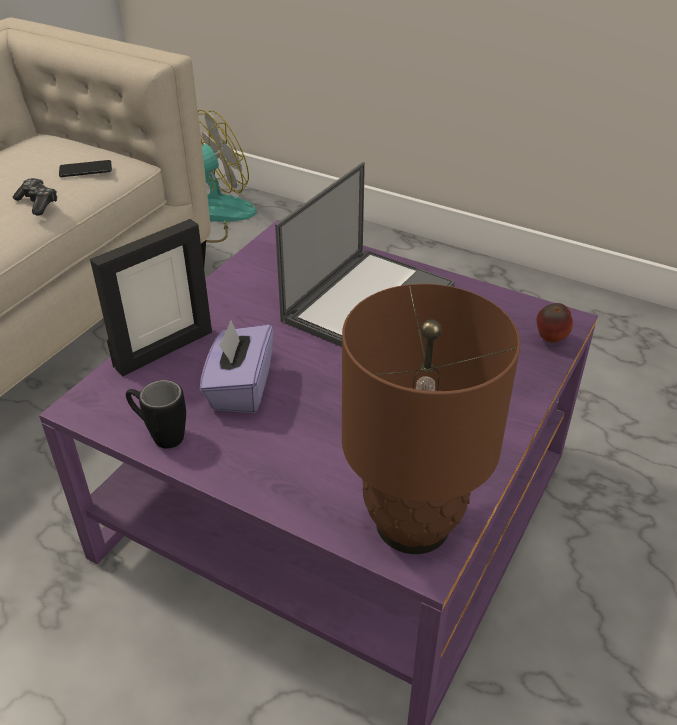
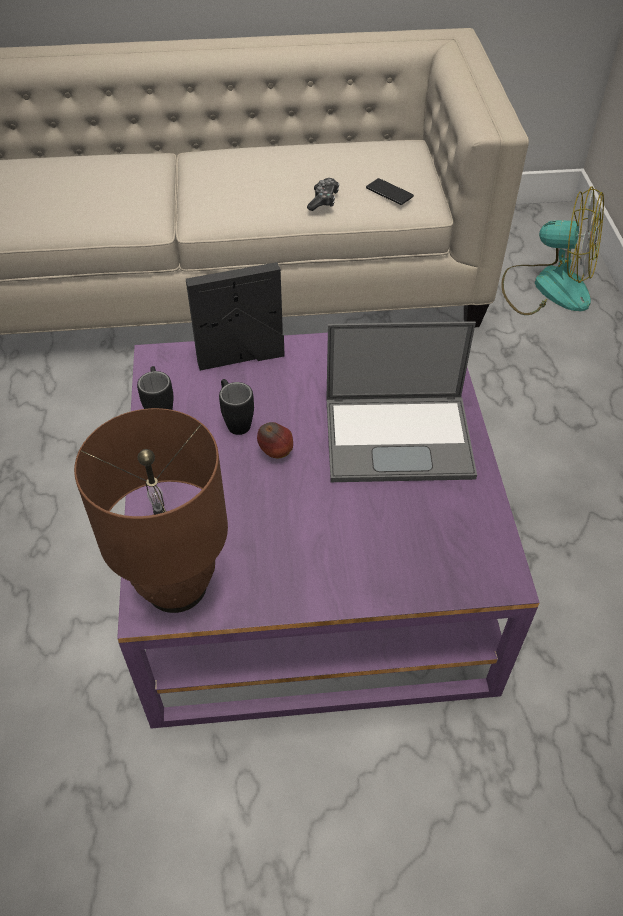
camera: 55 degrees right, 10 degrees up
picture frame [90,219,212,376] -> picture frame turned 150 degrees clockwise [186,262,285,371]
purple tissue box [200,320,273,413] -> black mug [219,379,254,435]
apple [537,303,573,343] -> apple moved to [257,422,293,458]

